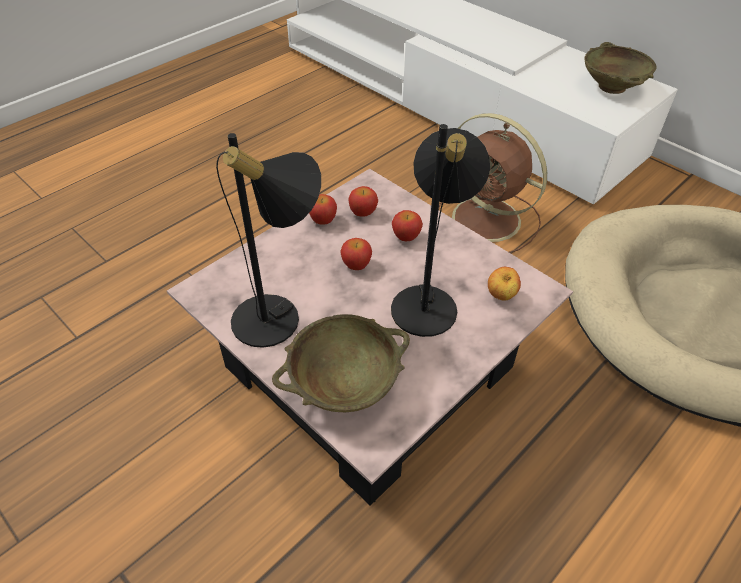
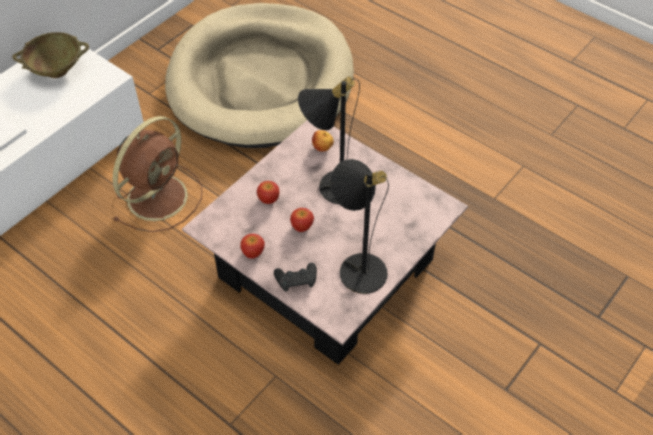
camera: 95 degrees left, 5 degrees up
beige bowl [272,314,410,412] -> none
apple [349,186,378,217] -> none
none -> black game controller [274,263,317,292]

